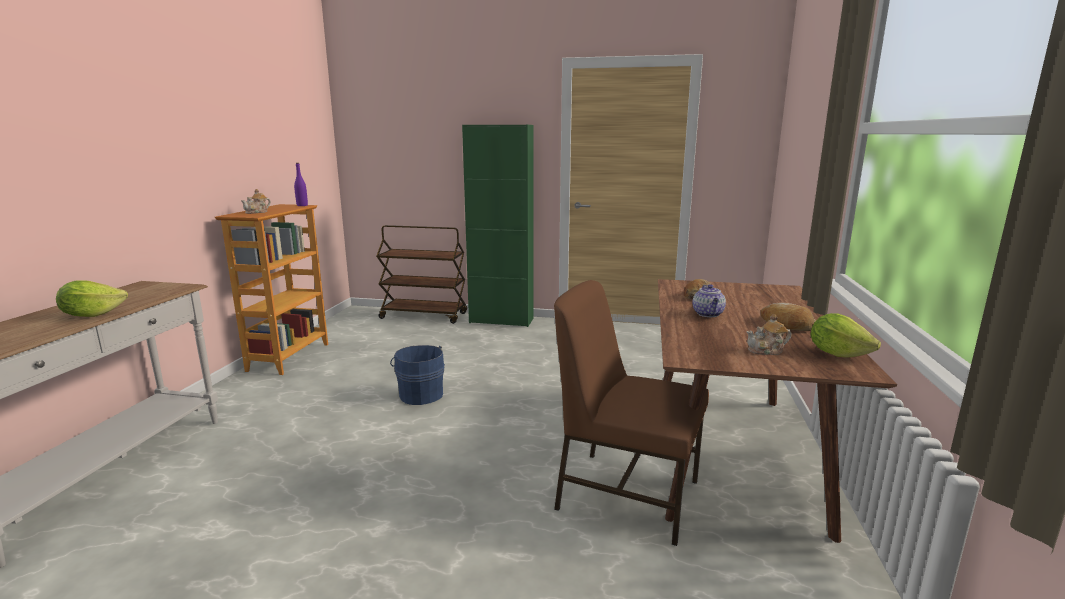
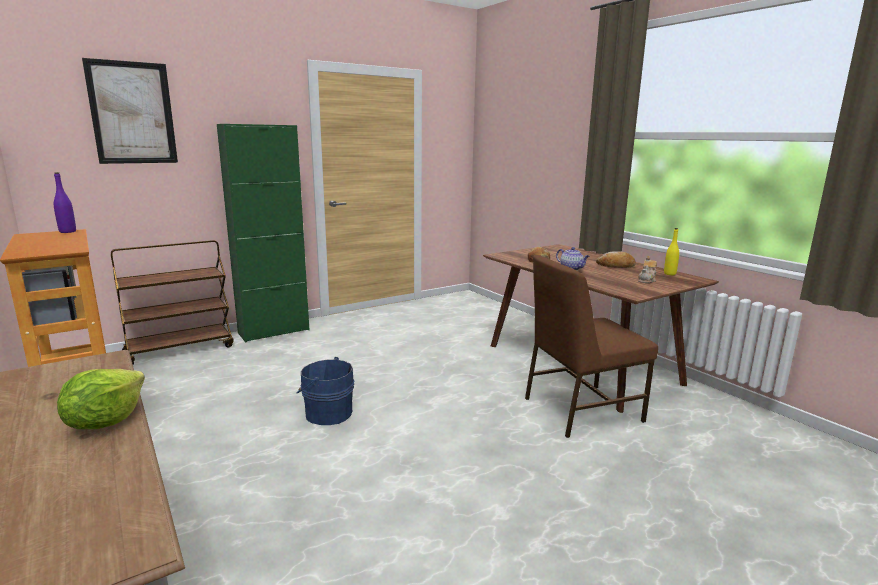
camera: 45 degrees left, 0 degrees up
teapot [241,189,271,214] -> none
lettuce [810,313,881,358] -> yellow bottle [664,228,679,275]
none -> picture [82,58,178,164]

